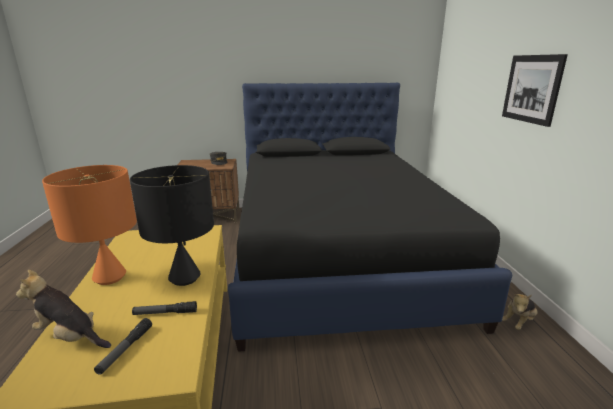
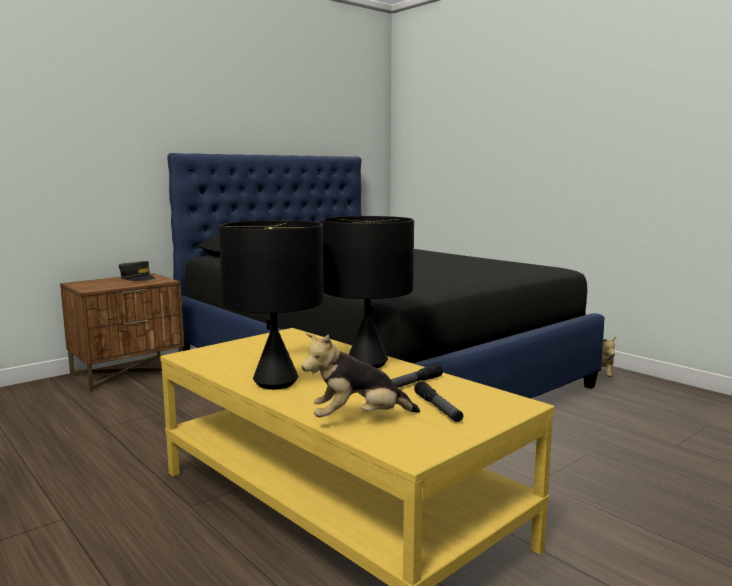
camera: 35 degrees left, 10 degrees down
orange table lamp [42,165,137,285] -> black table lamp [219,220,324,389]
picture [502,54,568,127] -> none

